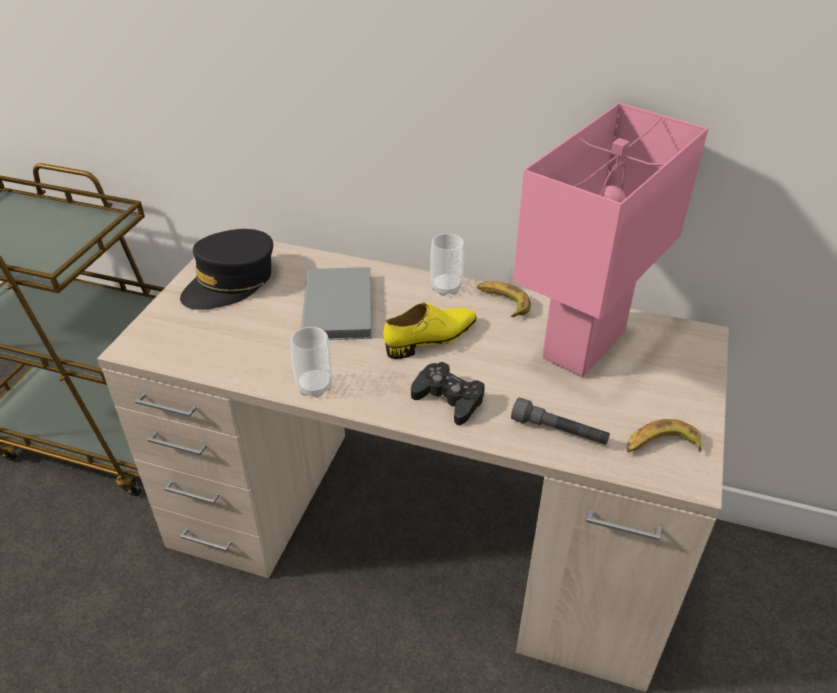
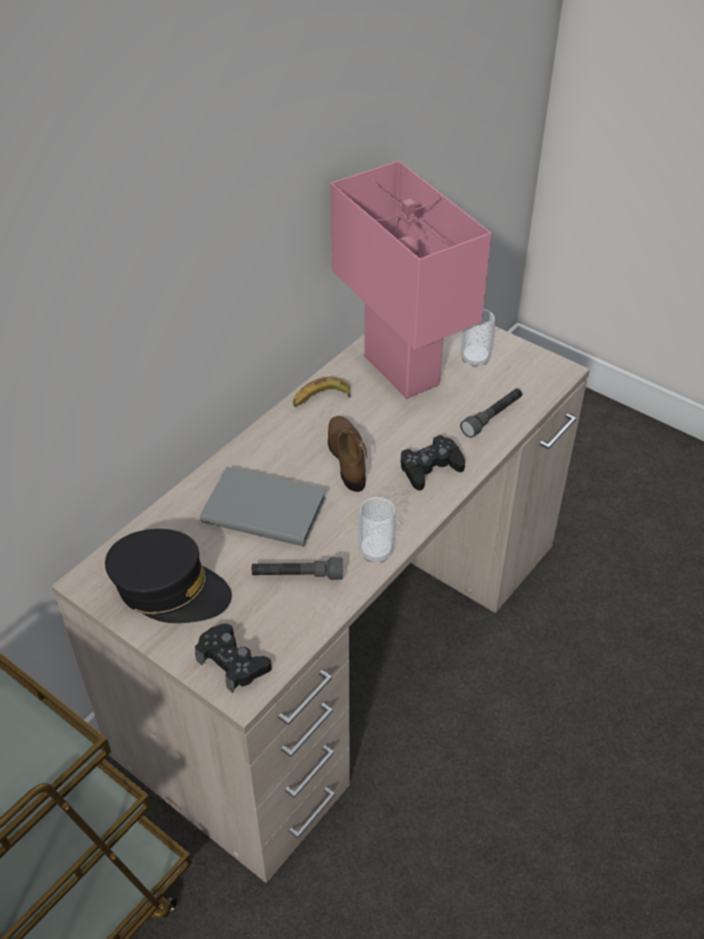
camera: 70 degrees left, 5 degrees up
black cap [180,229,273,310] -> black cap turned 45 degrees counterclockwise [105,529,232,623]
yellow shoe [383,302,477,359] -> brown shoe [328,416,367,492]
cup [430,233,464,296] -> cup moved to [461,309,495,367]
banana [626,419,702,452] -> none
none -> black game controller [195,623,272,693]
none -> grey flashlight [252,557,343,580]

